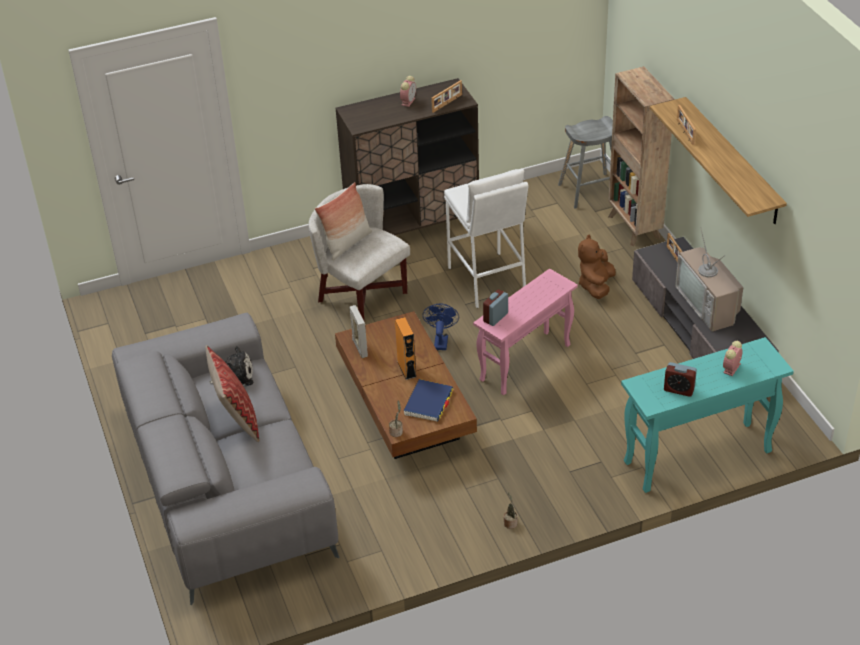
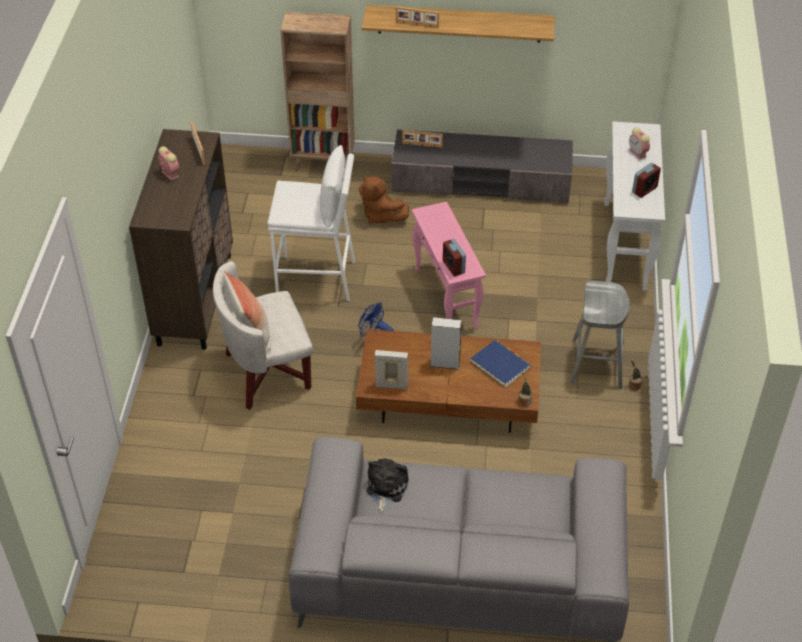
camera: 65 degrees left, 5 degrees up
pillow [205,345,259,442] -> none
orange speaker [395,317,416,380] -> grey speaker [430,317,462,370]
grey stool [558,116,613,209] -> grey stool moved to [570,281,630,389]
turquoise console table [621,337,794,493] -> white console table [604,122,665,291]
television [675,227,743,331] -> none

